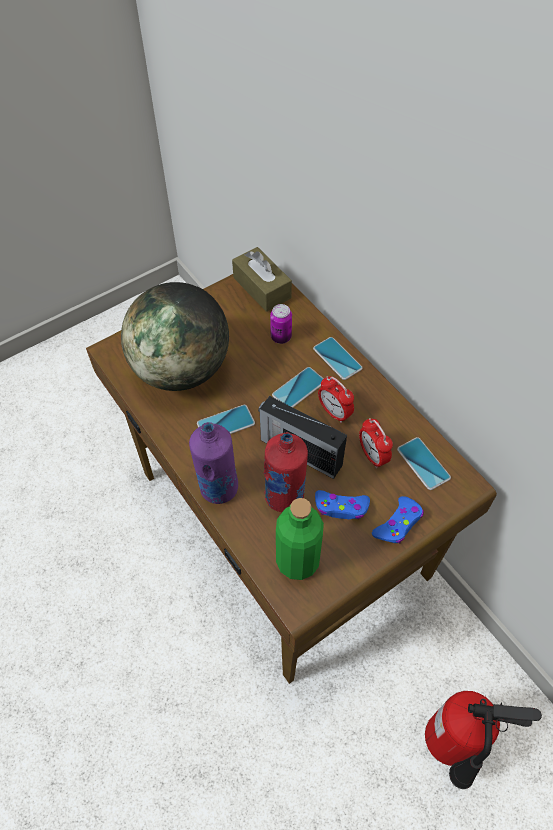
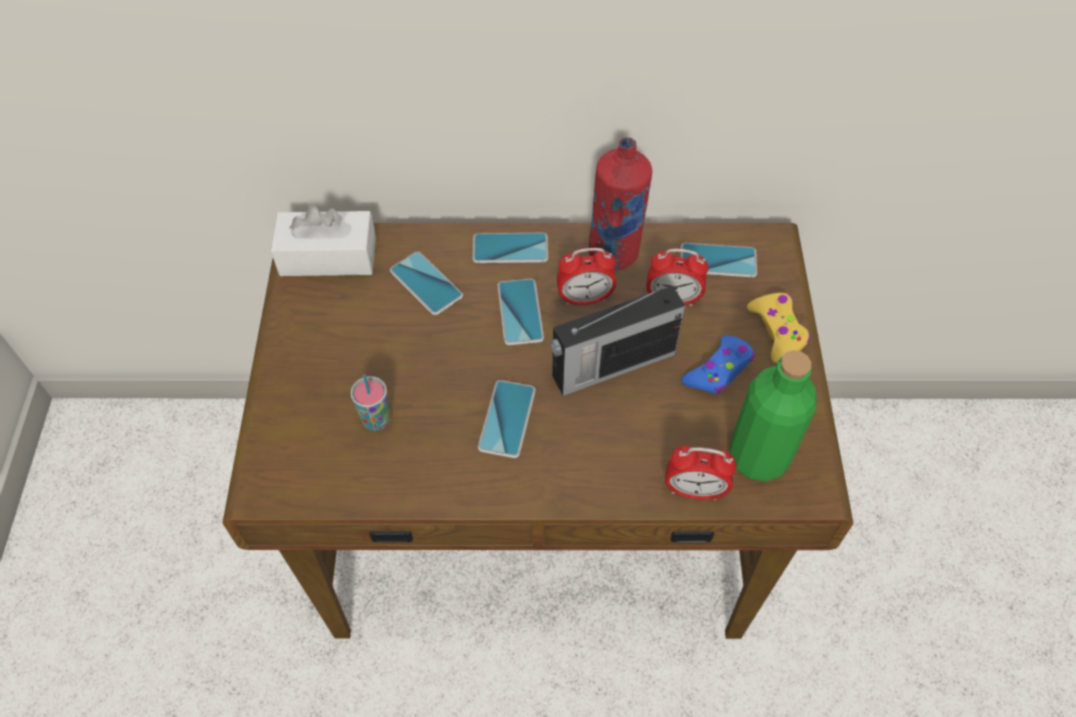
camera: 55 degrees left, 0 degrees up
globe [121,282,229,391] -> cup [351,375,390,431]
purple bottle [189,422,238,504] -> none
brown tissue box [232,247,292,312] -> white tissue box [270,206,376,276]
red bottle [263,432,308,512] -> red bottle moved to [589,138,652,271]
can [270,304,292,344] -> phone [390,252,463,315]
blue game controller [372,496,424,543] -> yellow game controller [747,293,810,363]
fire extinguisher [425,691,542,789] -> none
none -> alarm clock [665,445,737,500]

